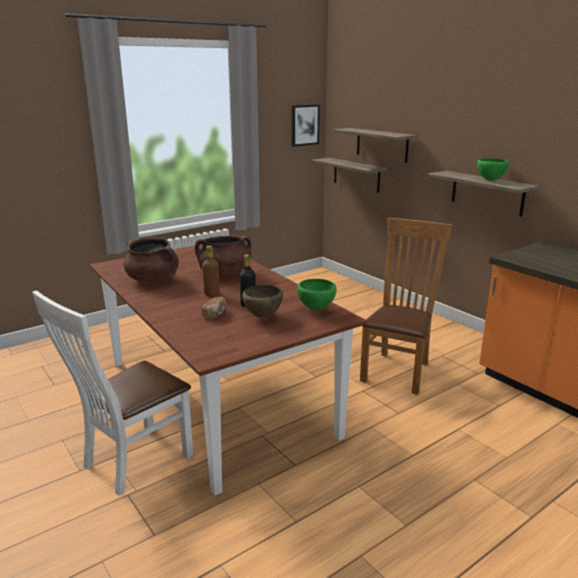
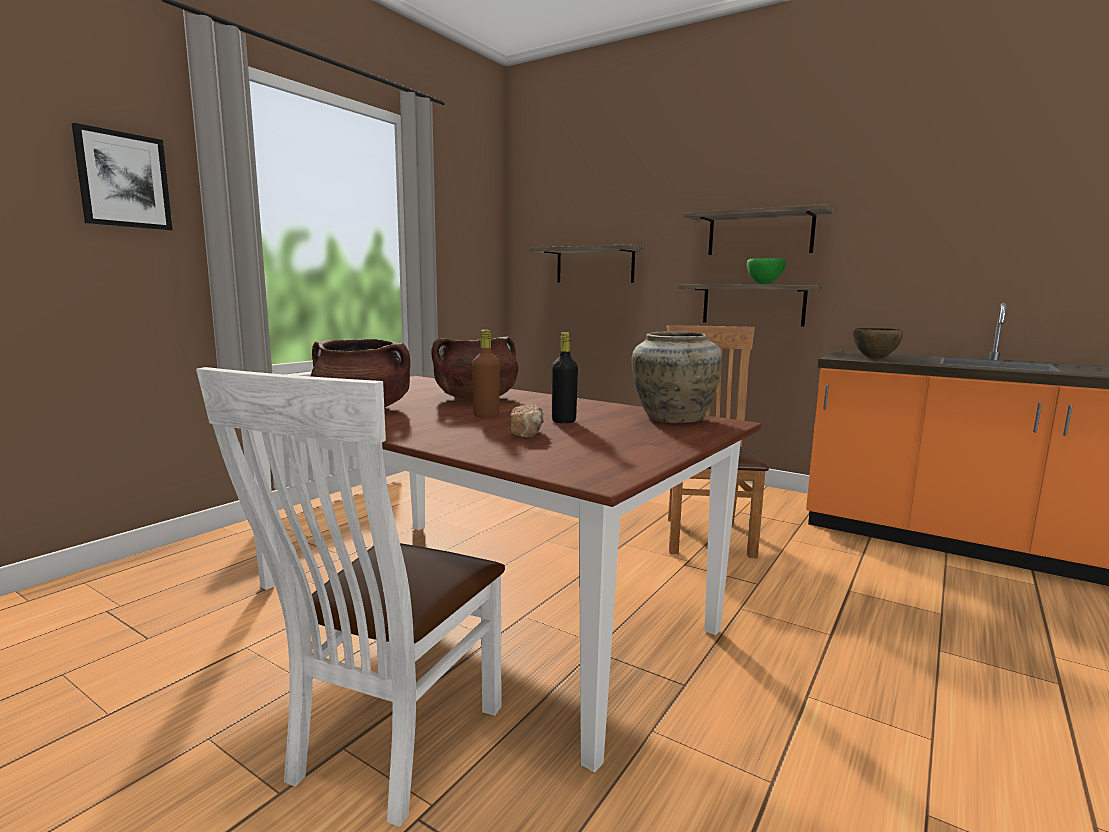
camera: 20 degrees left, 10 degrees down
brown bowl [242,285,283,318] -> brown bowl moved to [853,328,903,359]
picture [292,104,320,147] -> picture moved to [72,123,173,231]
green bowl [297,279,337,310] -> beige vase [632,331,723,423]
shelf [312,158,388,193] -> shelf moved to [684,204,834,255]

